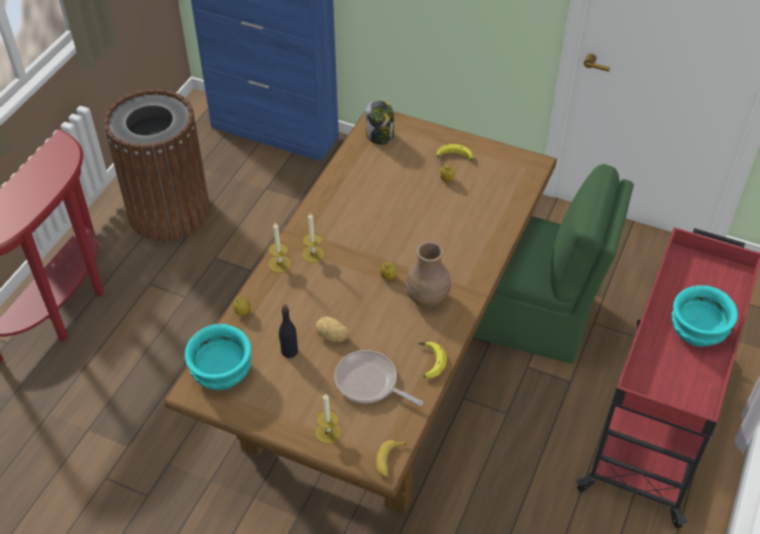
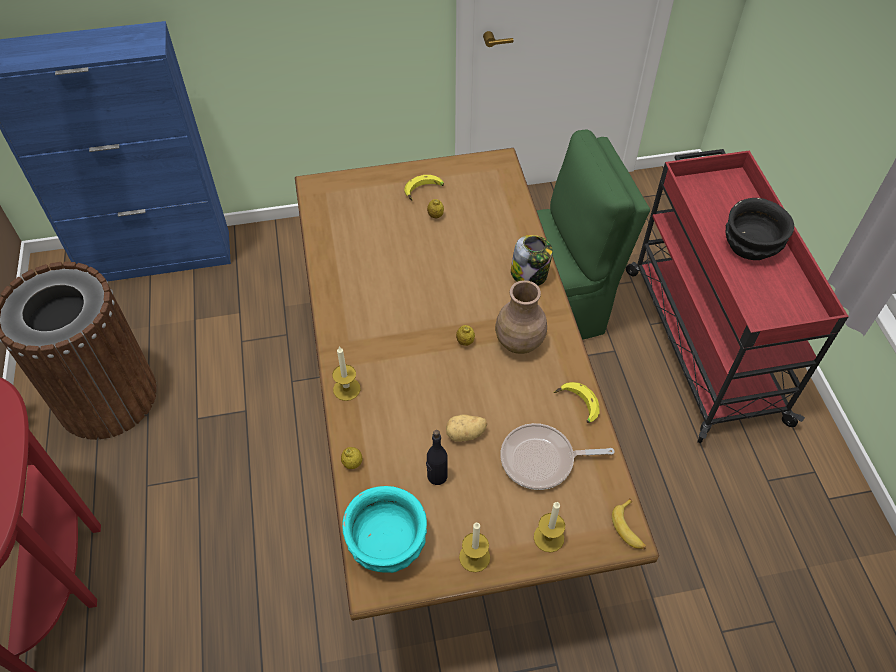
camera: 35 degrees left, 5 degrees up
candle [302,213,324,263] -> candle moved to [459,523,490,572]
jar [365,100,394,145] -> jar moved to [511,235,553,286]
turquoise bowl [671,285,738,347] -> black bowl [725,198,794,260]

